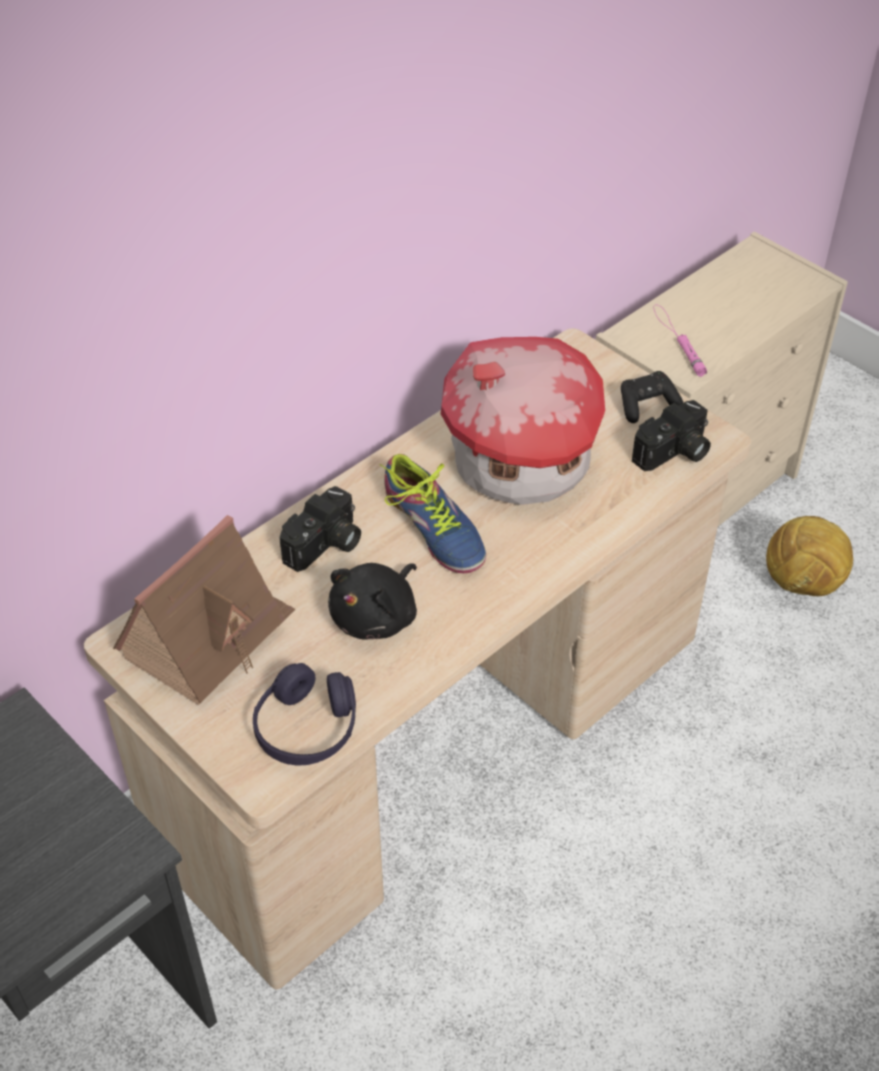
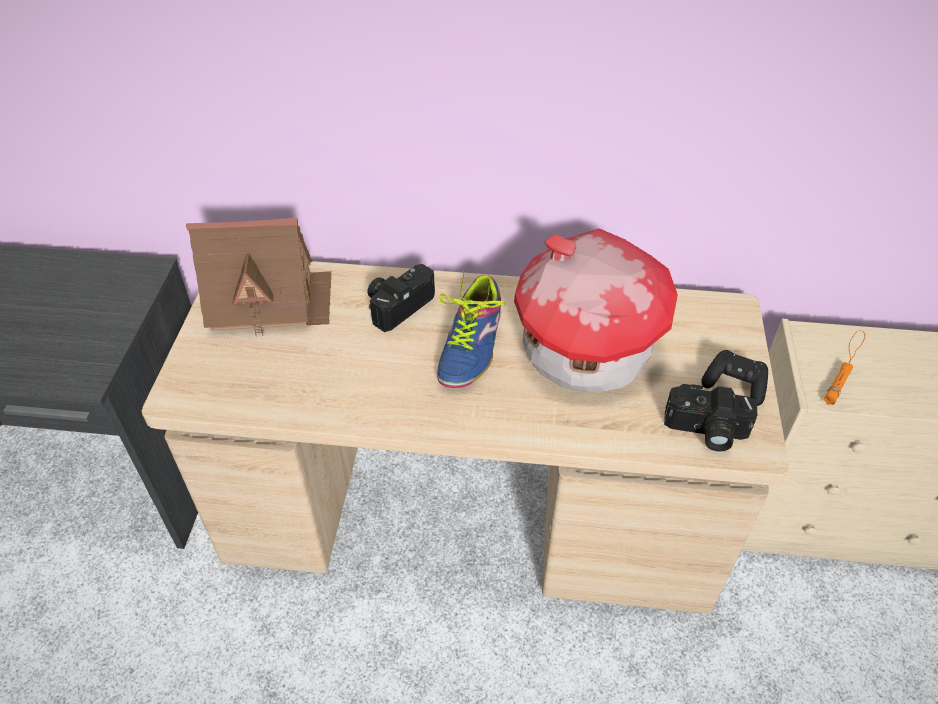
camera: 50 degrees right, 0 degrees up
purple headphones [253,663,356,765] -> none
camera [280,486,361,572] -> camera turned 135 degrees clockwise [367,264,435,332]
black plush toy [328,563,417,640] -> none
pink flashlight [653,304,707,377] -> orange flashlight [824,330,865,405]
football [766,516,853,596] -> none

